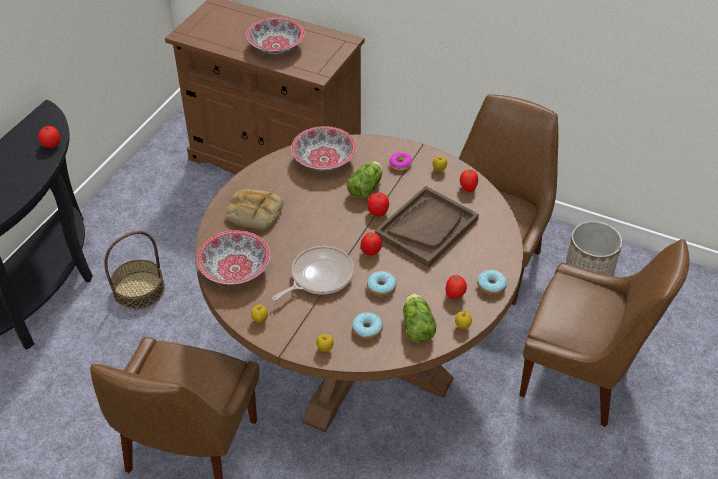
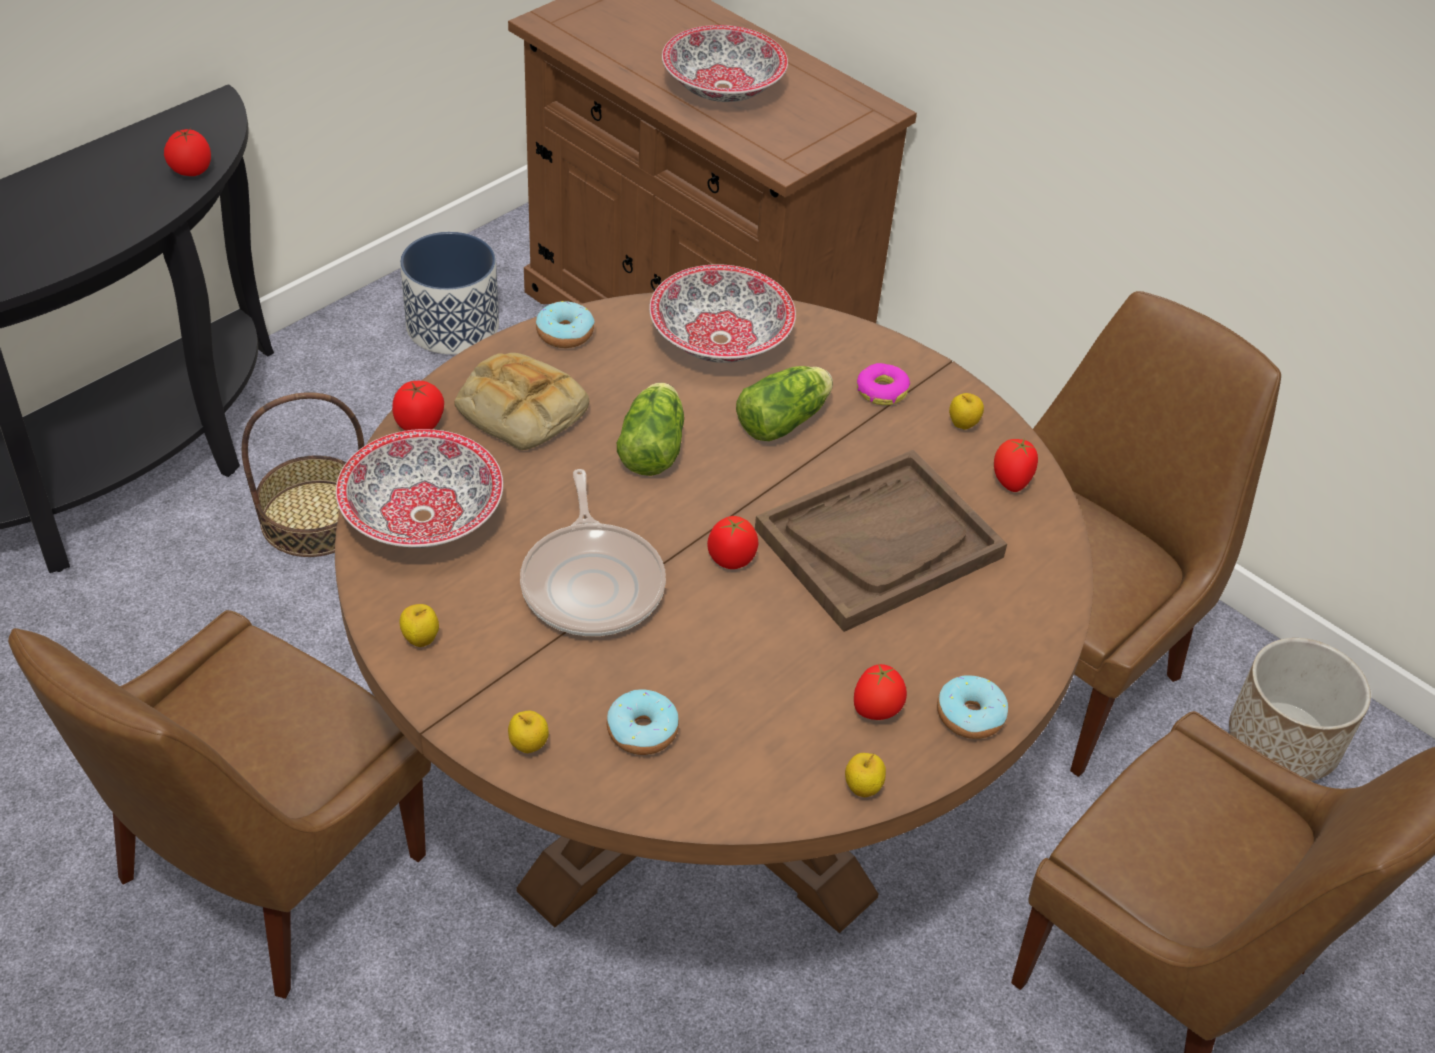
camera: 15 degrees right, 0 degrees up
frying pan [272,246,354,301] -> frying pan turned 105 degrees clockwise [520,469,666,636]
donut [367,271,396,297] -> donut moved to [536,301,594,348]
tomato [368,192,389,216] -> tomato moved to [392,381,444,431]
lettuce [403,294,436,343] -> lettuce moved to [617,383,684,476]
none -> planter [400,232,499,354]

